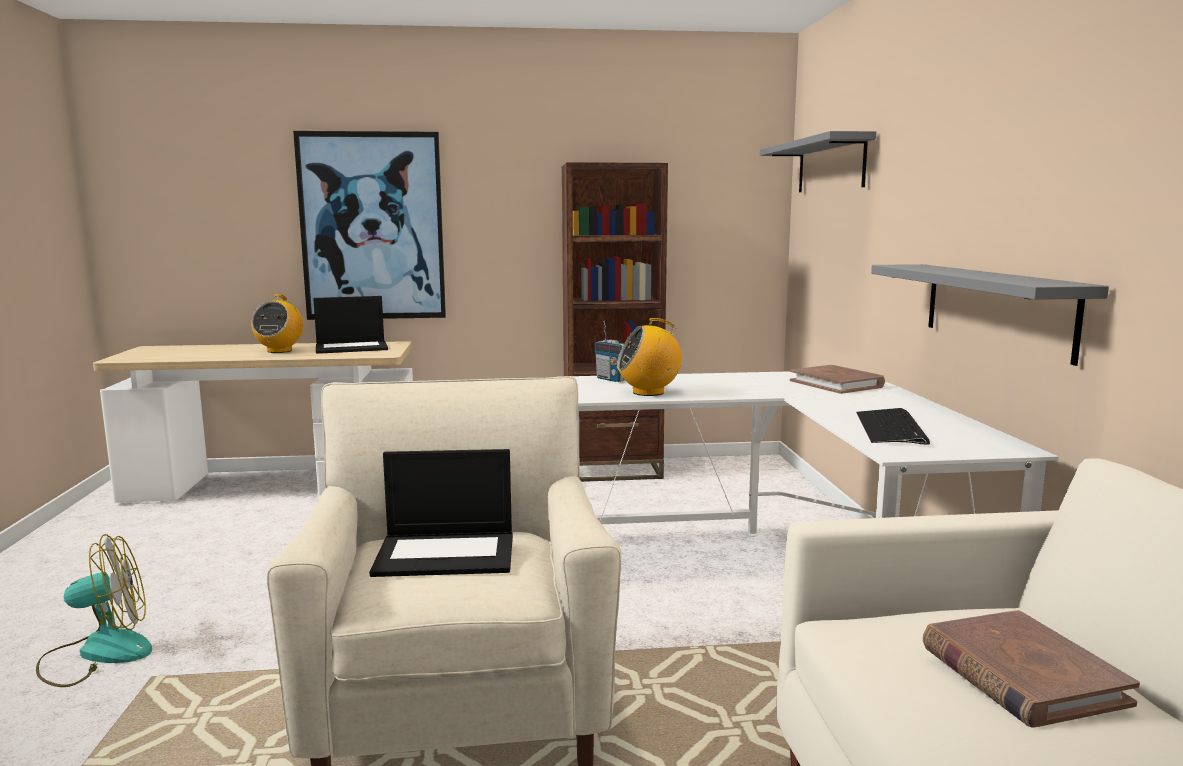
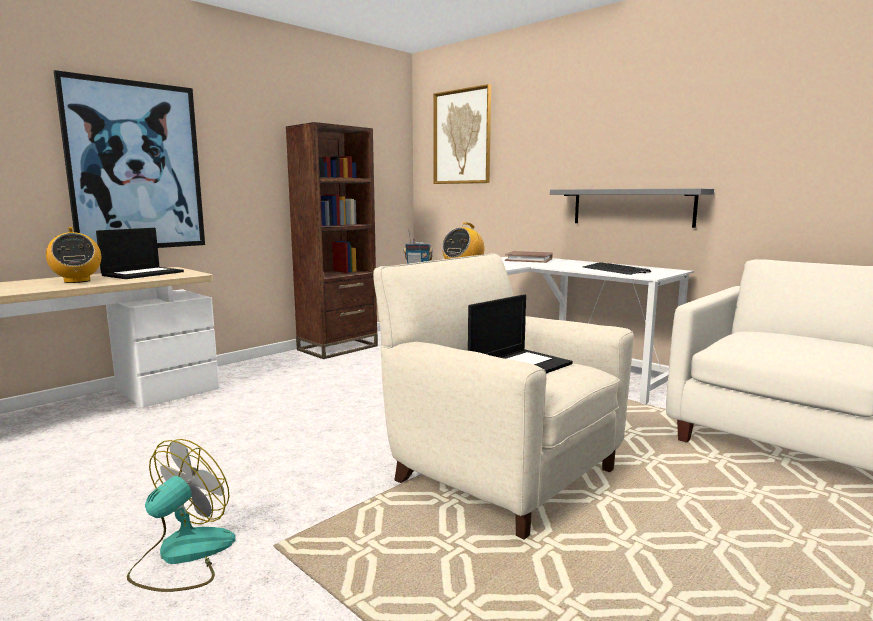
camera: 40 degrees left, 0 degrees up
grey shelf [760,131,876,192] -> picture [433,84,491,184]
brown book [923,610,1140,728] -> none

